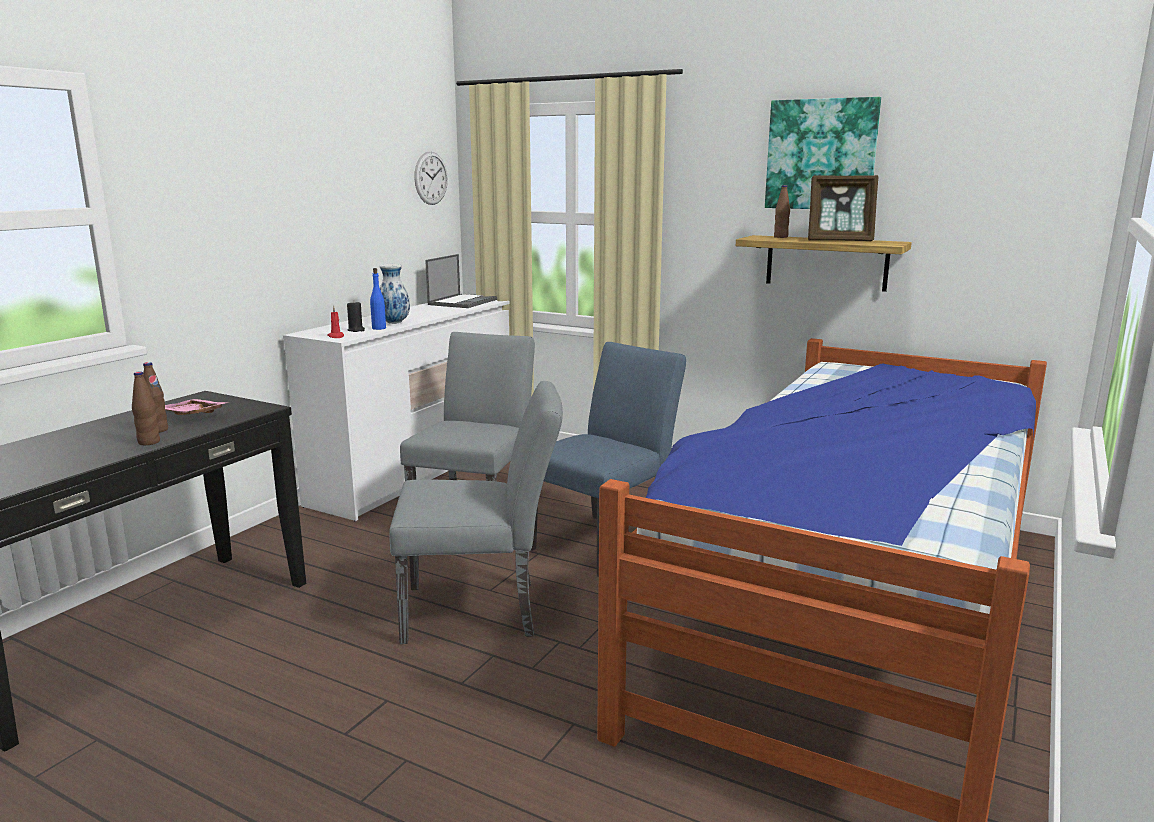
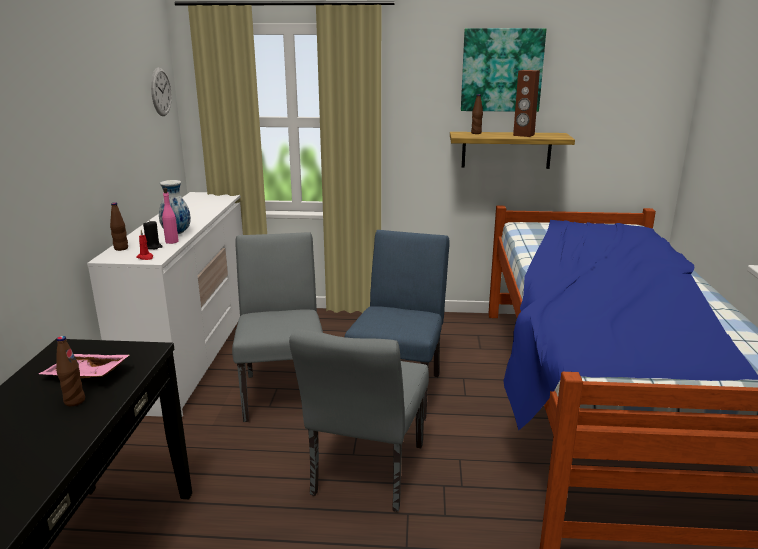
camera: 25 degrees left, 5 degrees up
brown bottle [132,371,160,445] -> brown bottle moved to [110,202,128,251]
blue bottle [370,268,386,330] -> pink bottle [162,188,179,244]
grey chair [389,381,563,644] -> grey chair turned 135 degrees clockwise [289,328,429,512]
laptop [425,254,497,308] -> none
picture frame [808,175,878,241] -> brown speaker [513,70,540,137]

